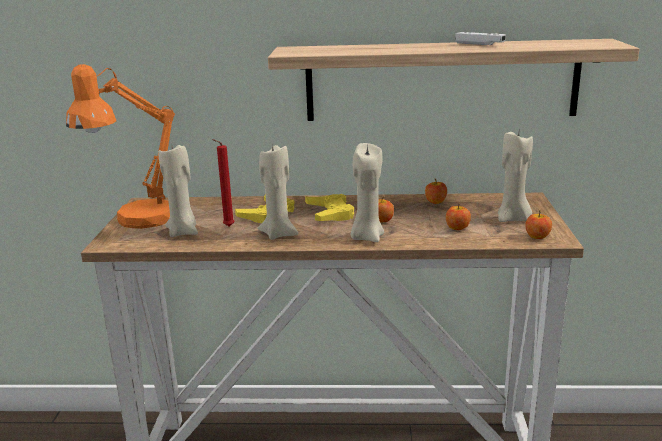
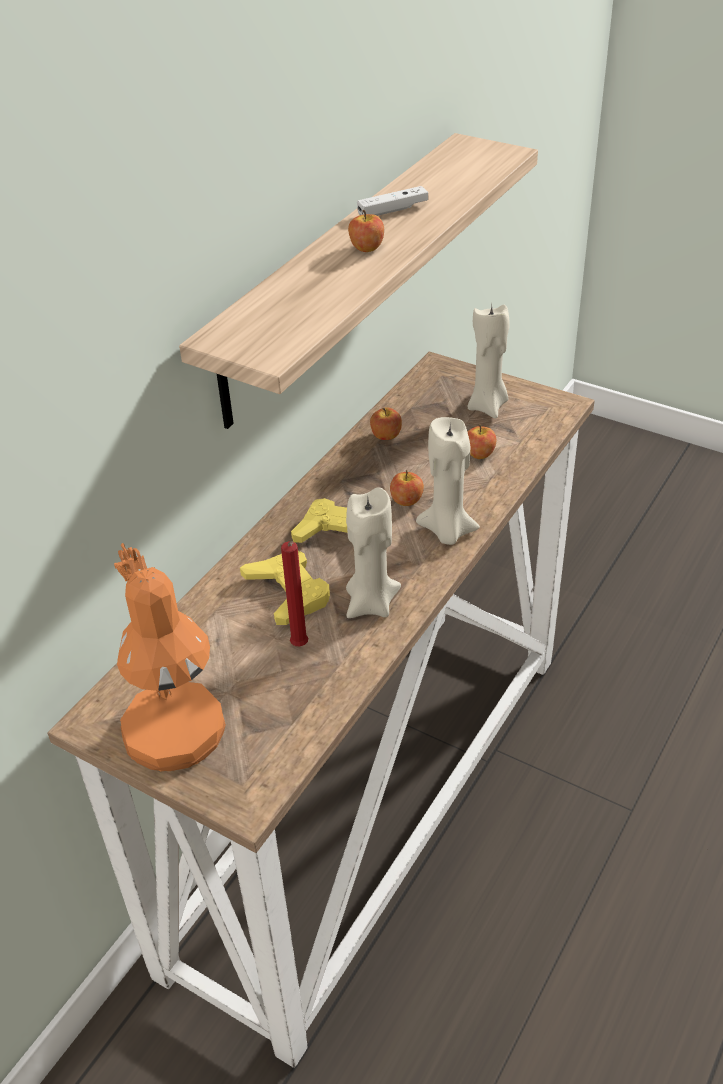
camera: 60 degrees left, 20 degrees up
beige candle [158,145,198,237] -> none
apple [525,210,552,239] -> apple moved to [348,210,384,252]

